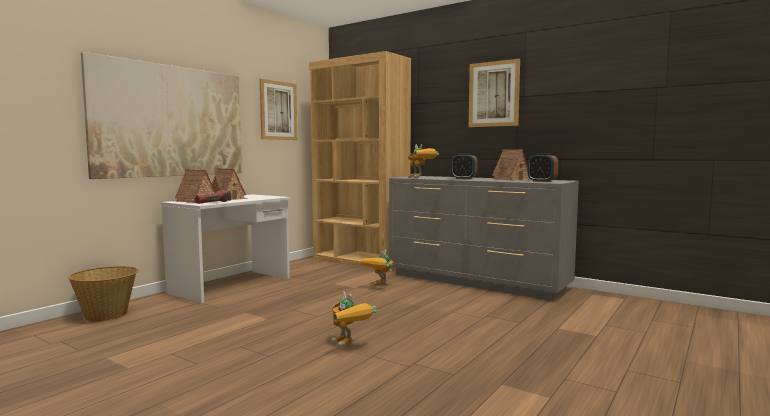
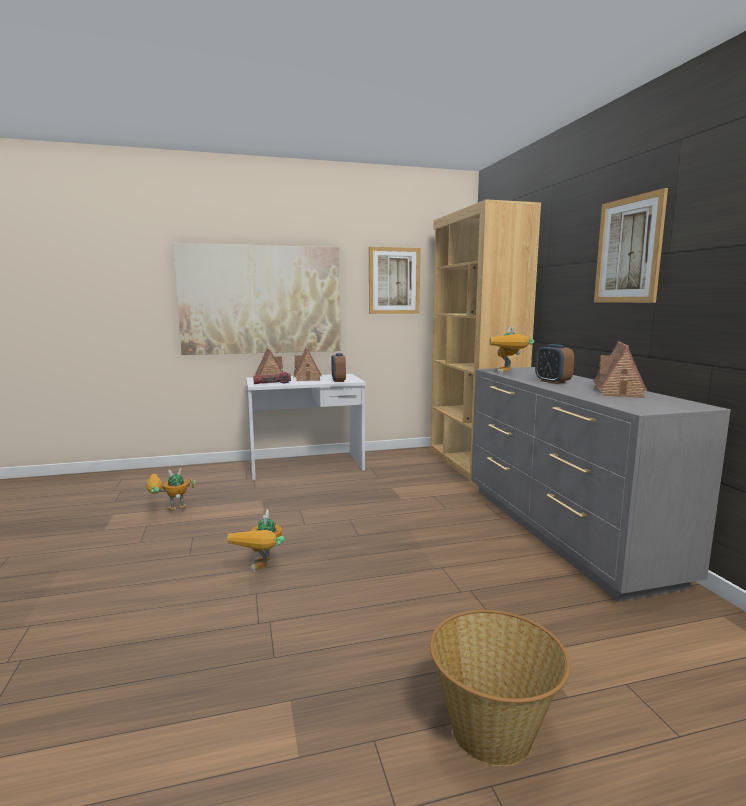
camera: 40 degrees right, 5 degrees up
basket [68,266,139,322] -> basket moved to [430,610,571,766]
toy robot [360,249,393,286] -> toy robot moved to [146,468,196,511]
alarm clock [527,153,558,182] -> alarm clock moved to [331,353,346,382]

